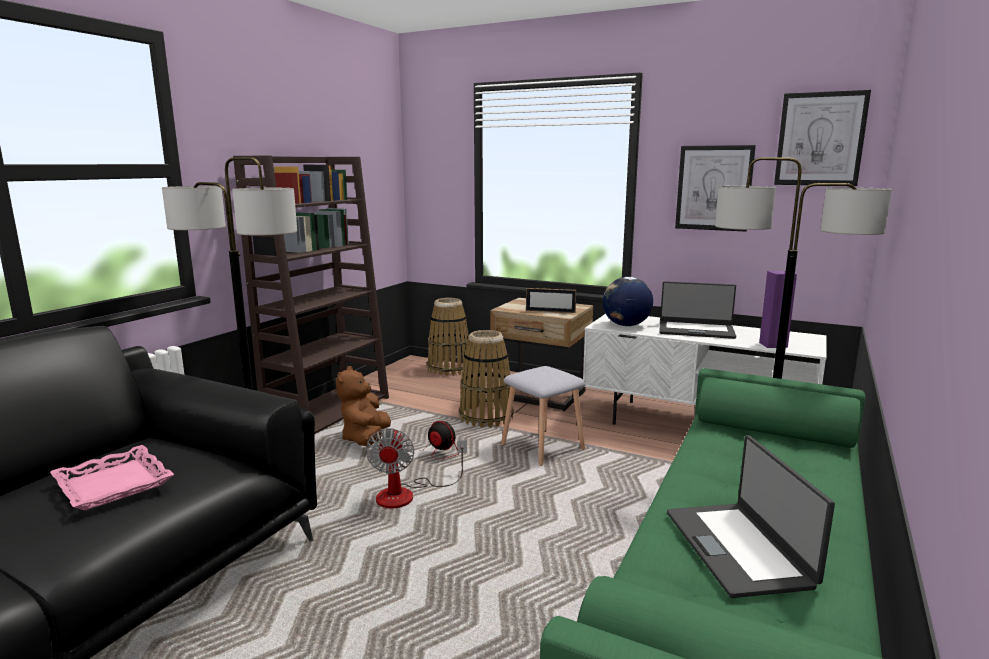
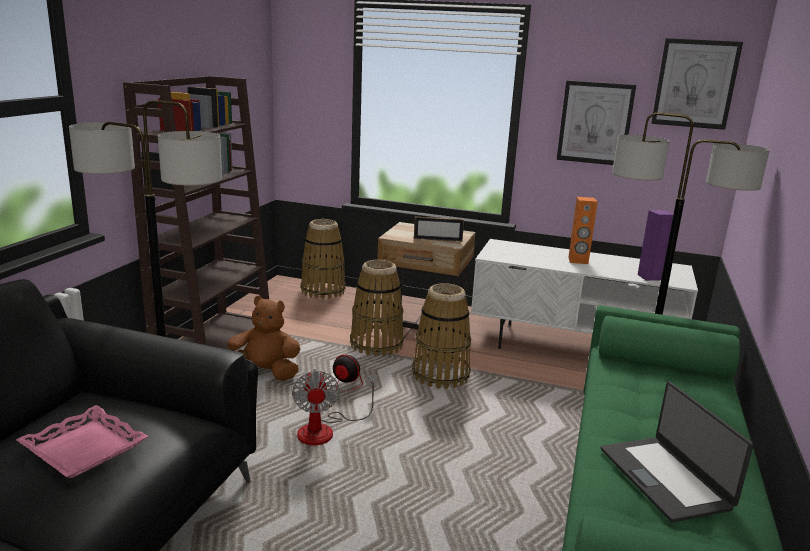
camera: 10 degrees left, 5 degrees up
brown plush toy [336,366,391,446] -> brown plush toy turned 105 degrees clockwise [228,296,300,380]
grey stool [501,366,586,466] -> basket [412,283,471,389]
globe [603,277,653,326] -> none
laptop [659,281,736,339] -> orange speaker [568,197,598,264]

